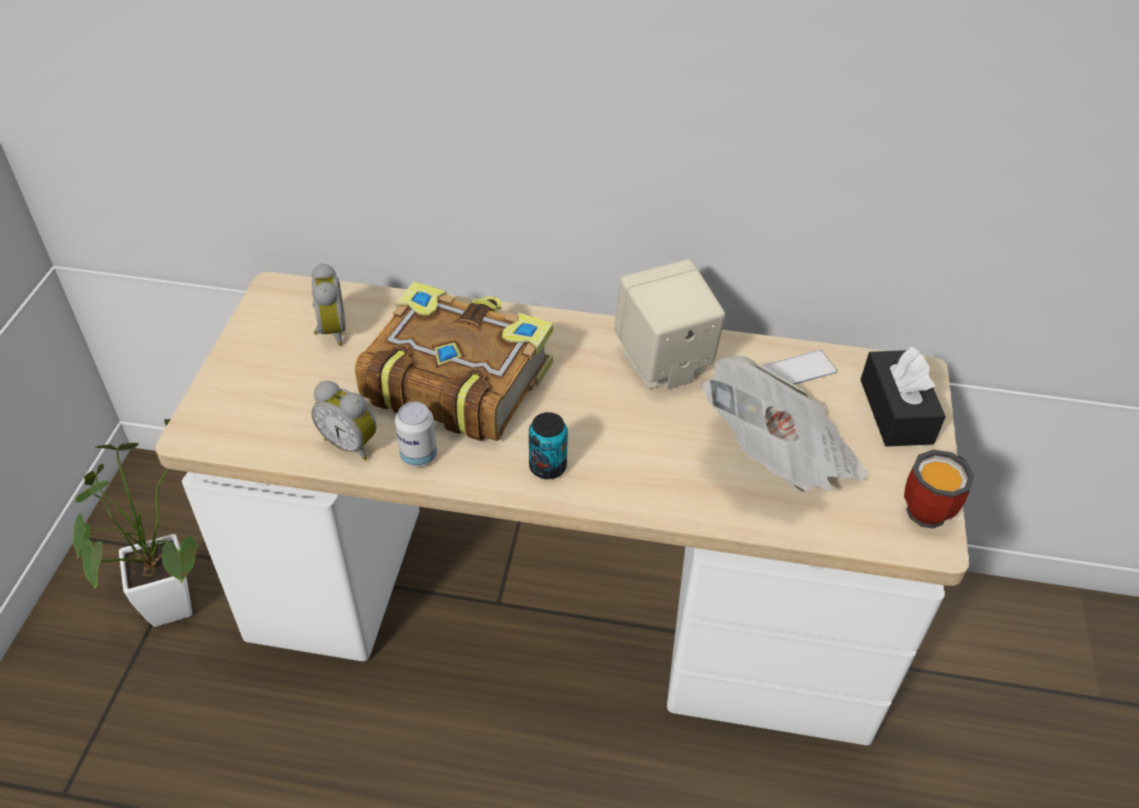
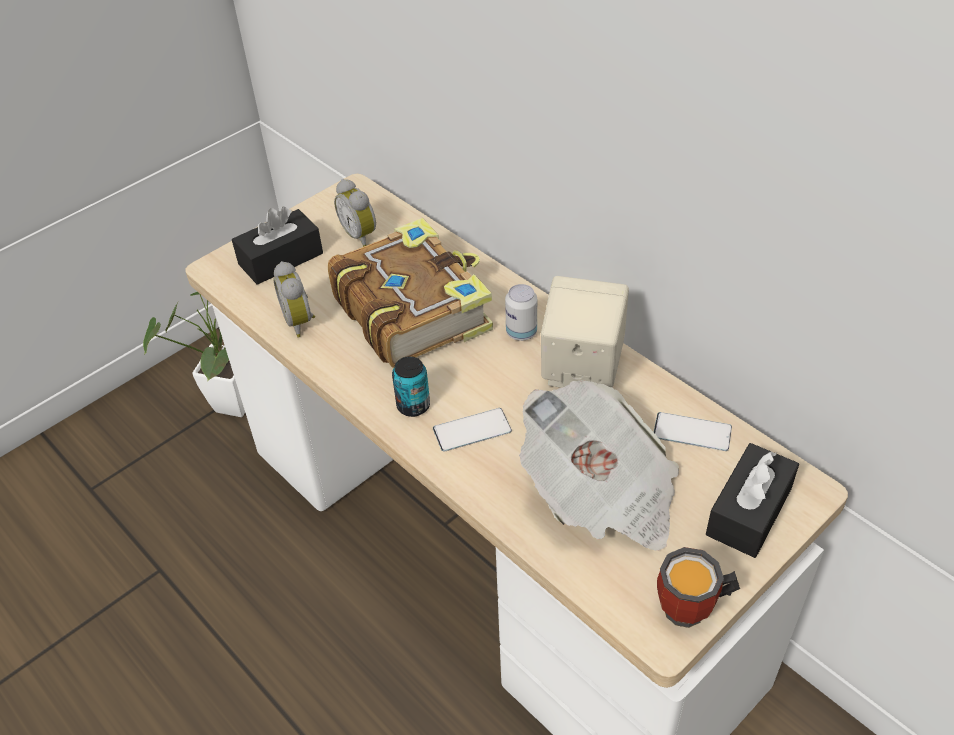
camera: 40 degrees right, 0 degrees up
alarm clock [312,263,346,346] -> alarm clock turned 120 degrees clockwise [334,179,376,247]
can [395,402,437,467] -> can moved to [505,284,537,341]
none -> black tissue box [232,206,323,285]
none -> phone [433,408,512,452]

